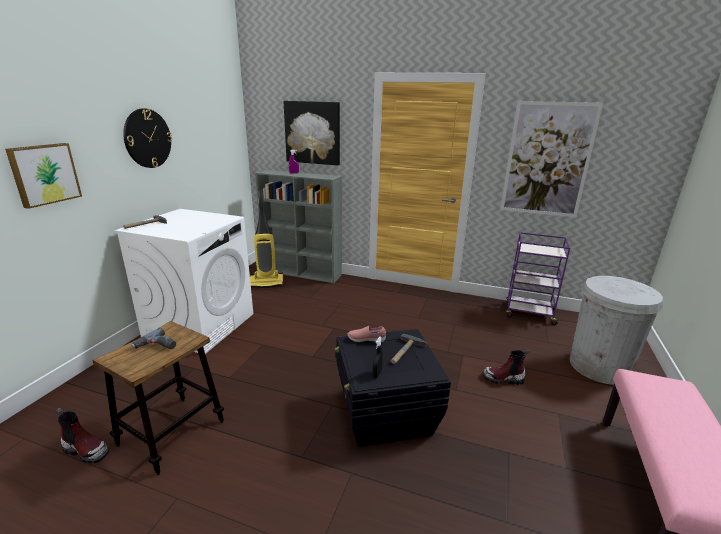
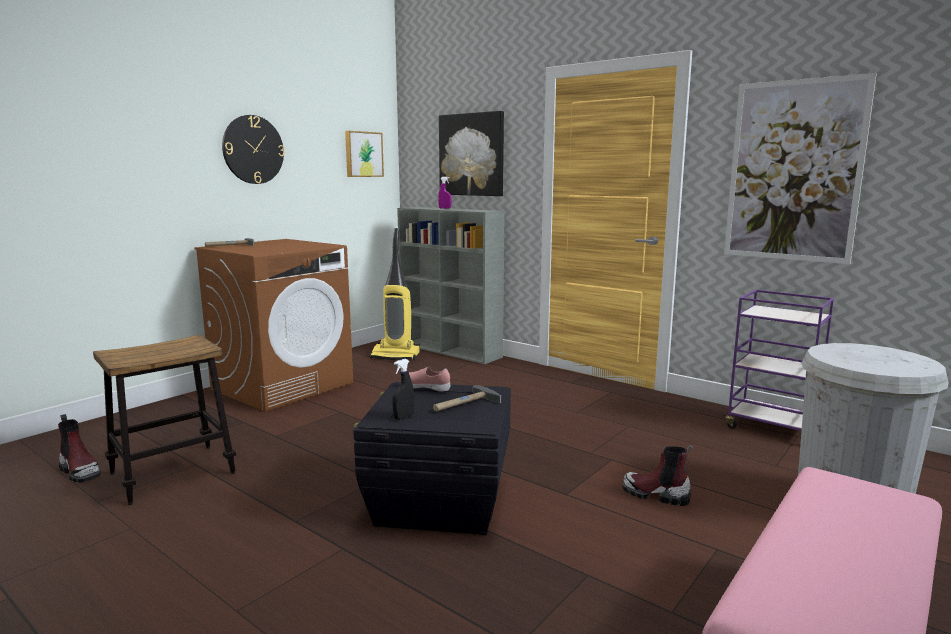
camera: 20 degrees right, 10 degrees down
picture [5,143,82,209] -> picture moved to [345,131,384,177]
white washing machine [114,209,253,354] -> brown washing machine [194,239,353,412]
power drill [131,328,176,349] -> none

